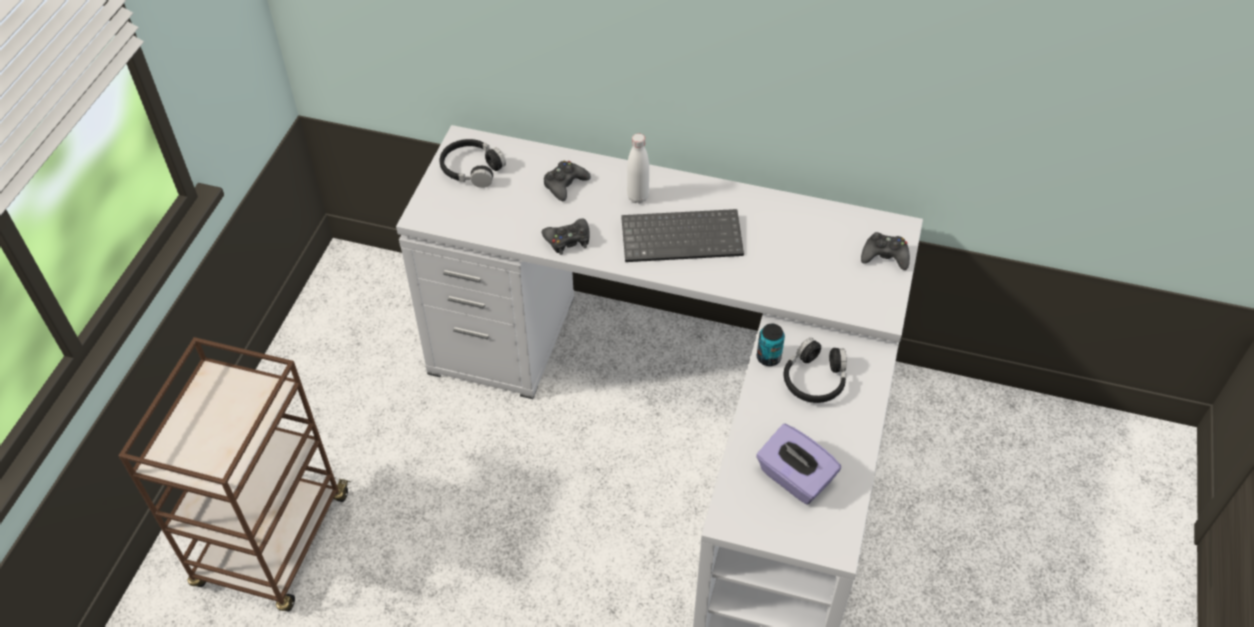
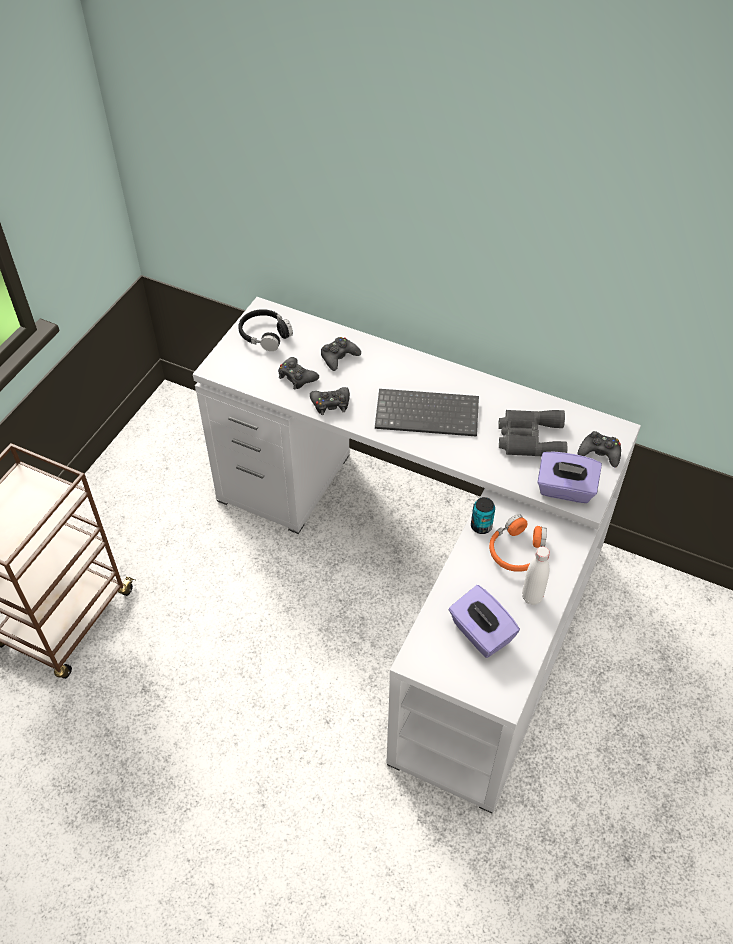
camera: 10 degrees right, 0 degrees up
white bottle [627,133,649,204] -> white bottle moved to [522,546,550,605]
black headphones [784,338,847,403] -> orange headphones [489,514,547,572]
none -> black game controller [278,357,319,390]
none -> grey binoculars [498,410,567,457]
none -> purple tissue box [537,451,602,503]

